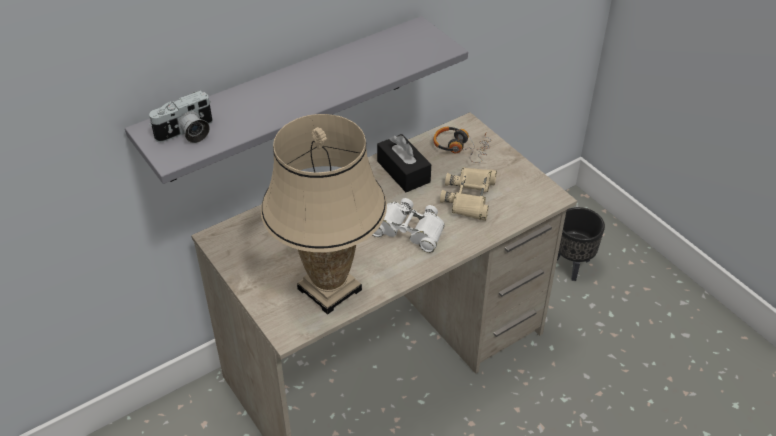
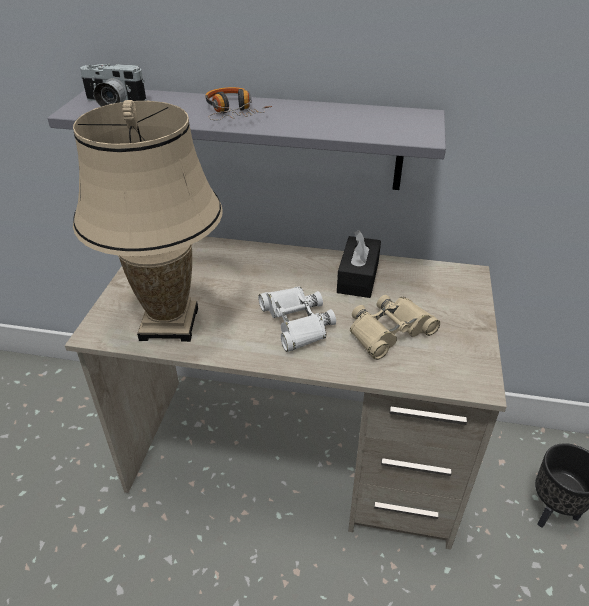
camera: 45 degrees right, 5 degrees down
headphones [433,126,492,163] -> headphones moved to [205,87,272,120]

